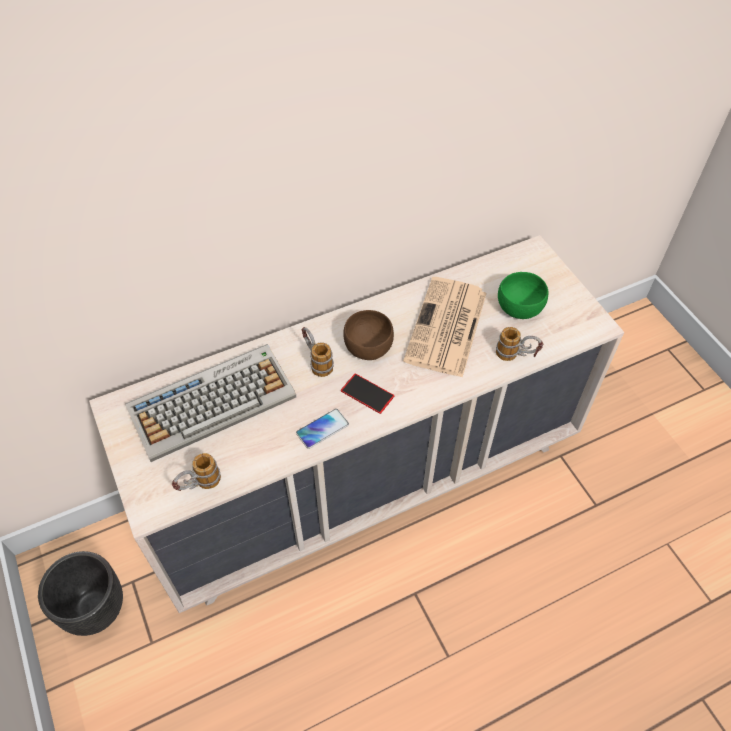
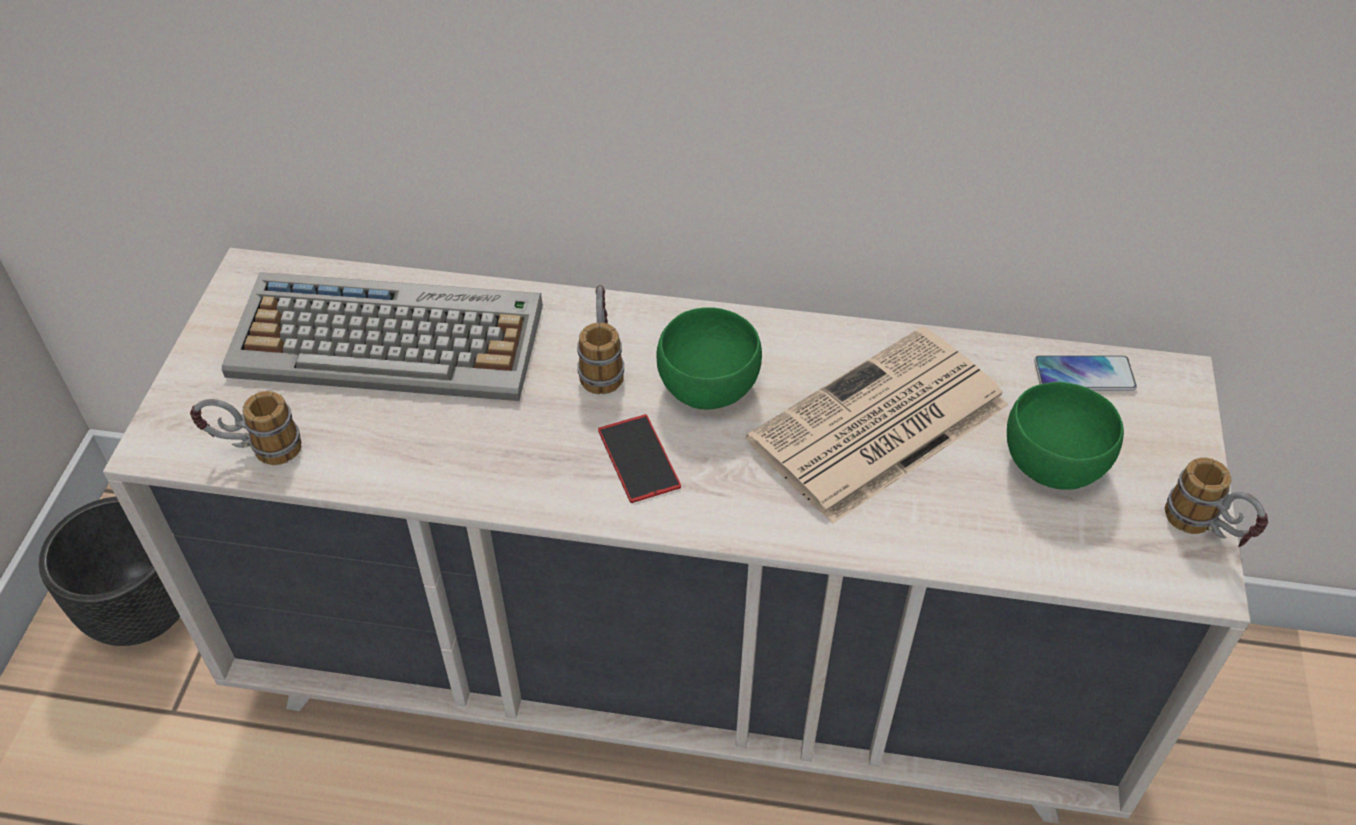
camera: 35 degrees right, 5 degrees down
phone [296,409,349,449] -> phone moved to [1034,356,1137,391]
brown bowl [343,310,394,360] -> green bowl [656,307,762,410]
mug [496,327,543,361] -> mug moved to [1165,458,1268,547]

